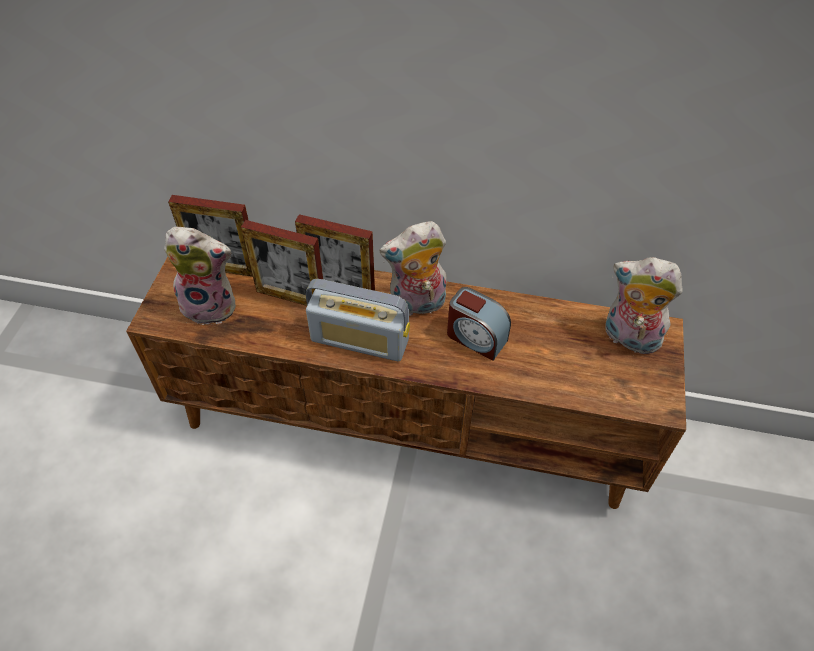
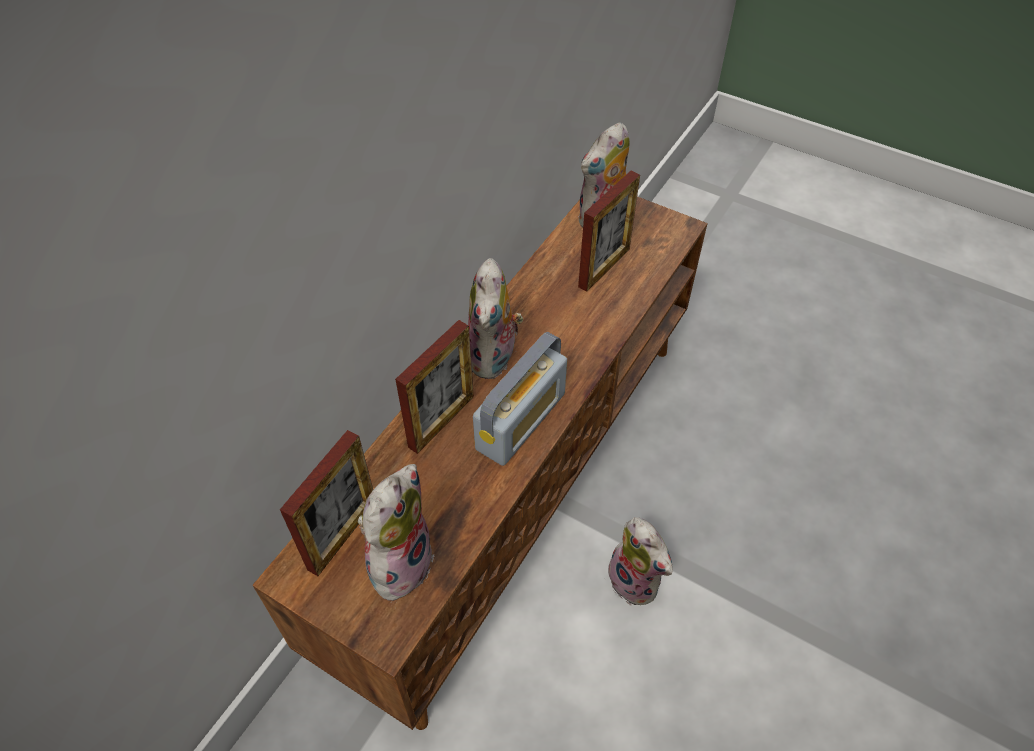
camera: 70 degrees left, 0 degrees up
picture frame [241,220,323,306] -> picture frame moved to [578,171,640,292]
alarm clock [447,287,511,361] -> none
none -> plush toy [607,517,673,605]

